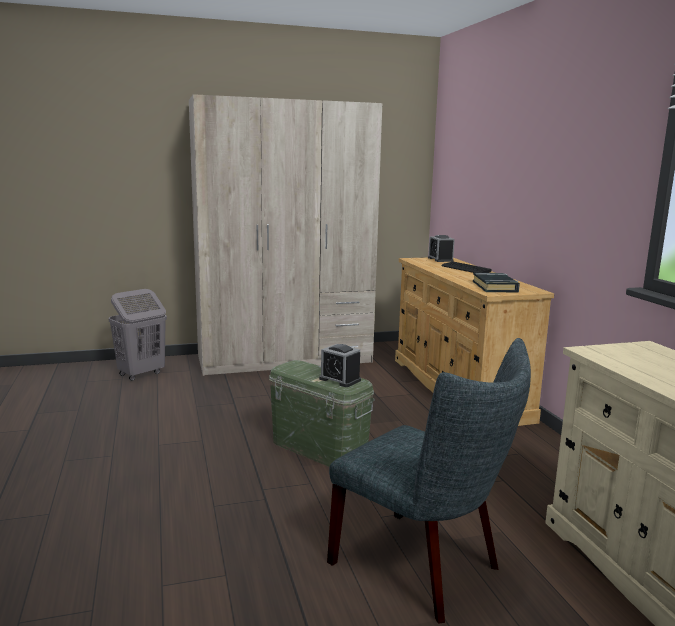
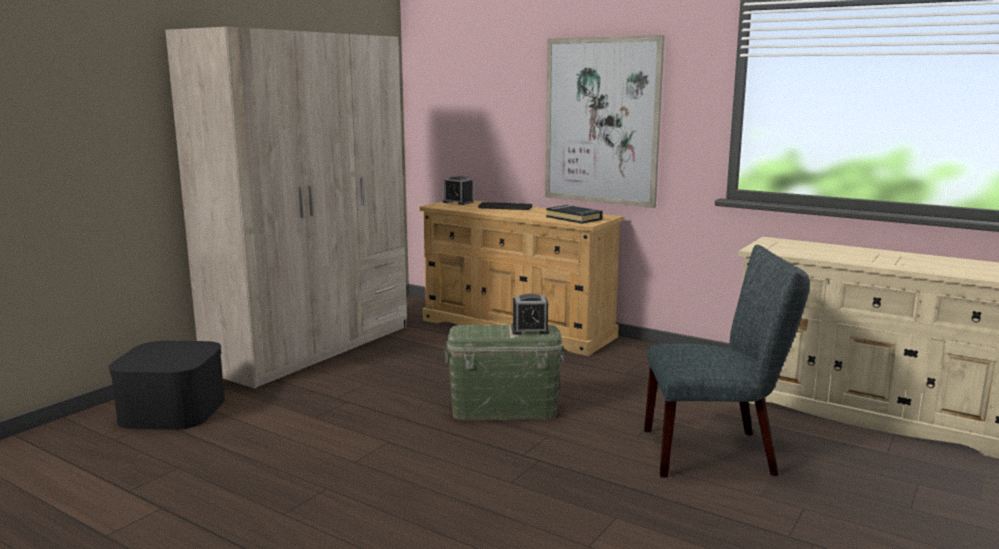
camera: 40 degrees left, 0 degrees up
grey laundry basket [109,289,167,381] -> black storage box [109,341,225,430]
none -> picture [545,35,665,208]

